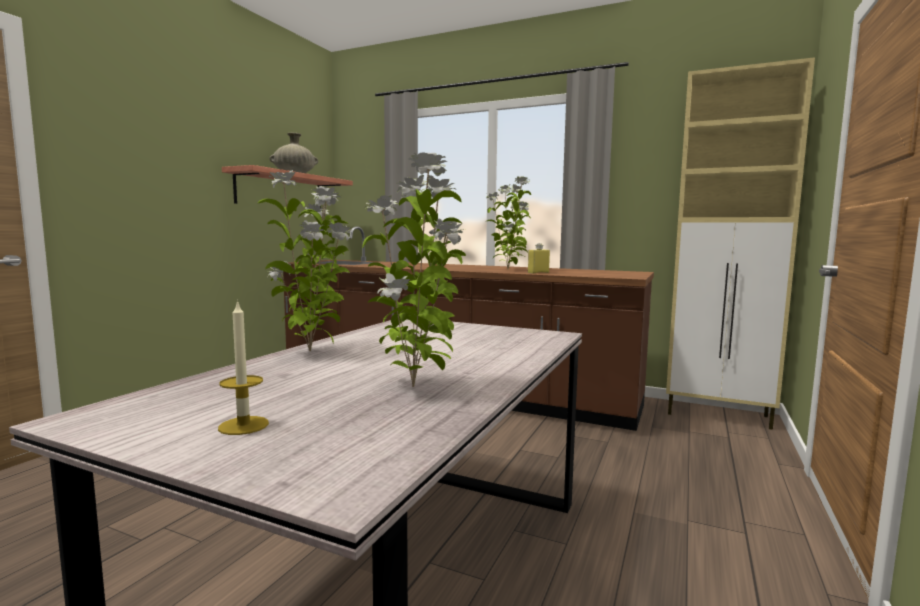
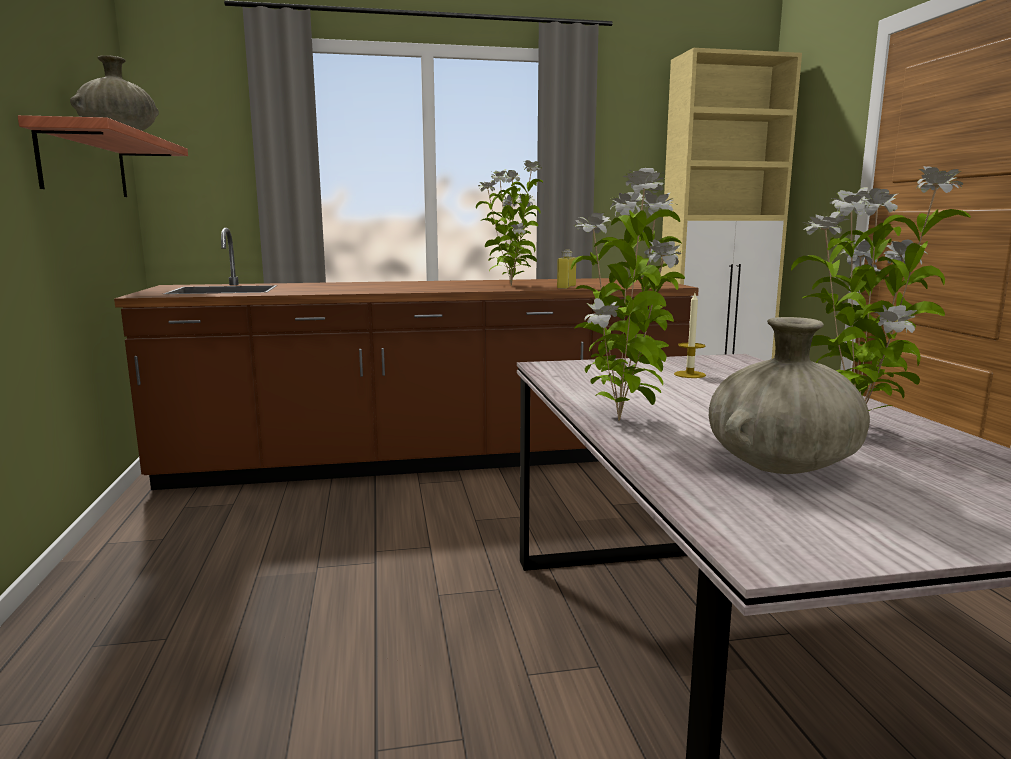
camera: 35 degrees left, 5 degrees up
candle [218,300,269,435] -> candle moved to [674,293,706,378]
none -> beige vase [709,317,870,474]

